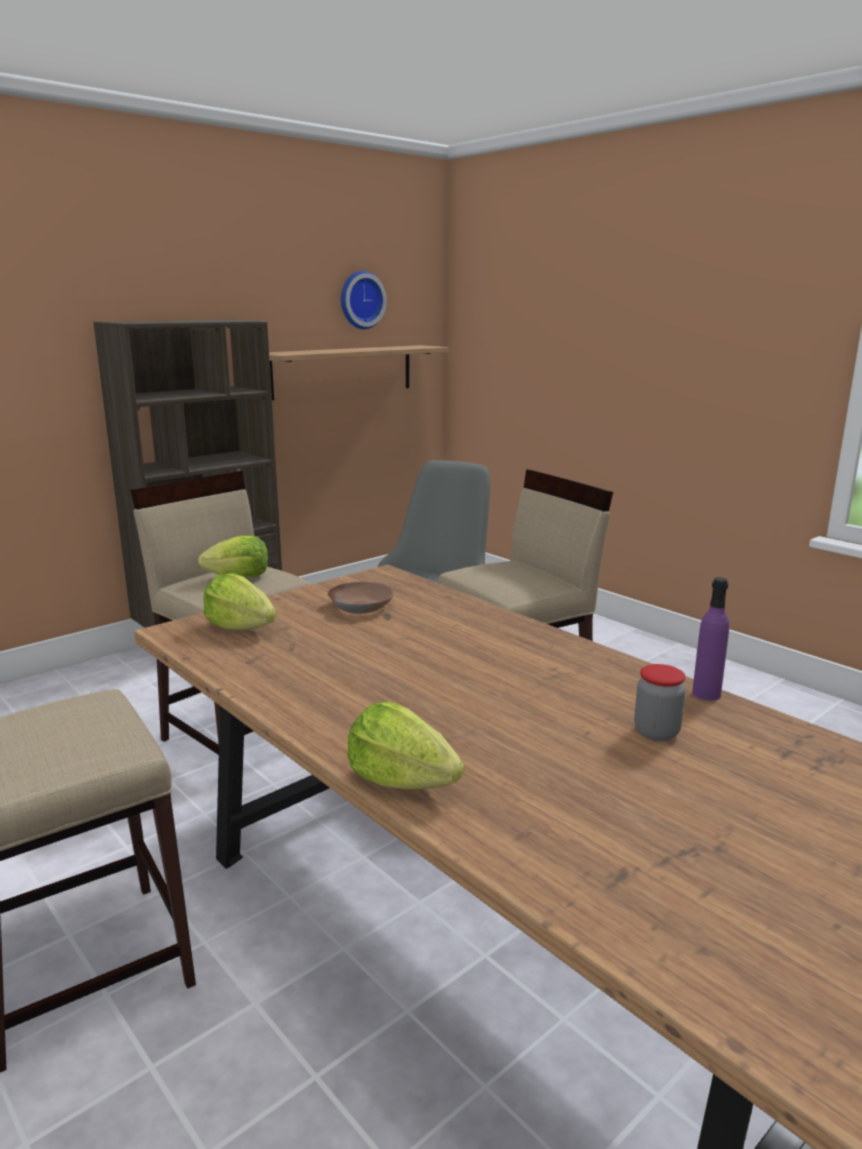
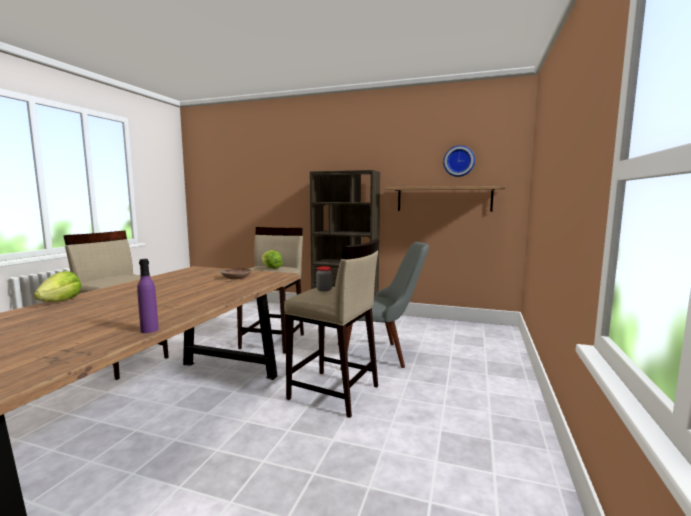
camera: 60 degrees right, 10 degrees down
lettuce [203,573,277,631] -> none
jar [634,664,686,741] -> jar moved to [316,267,332,291]

